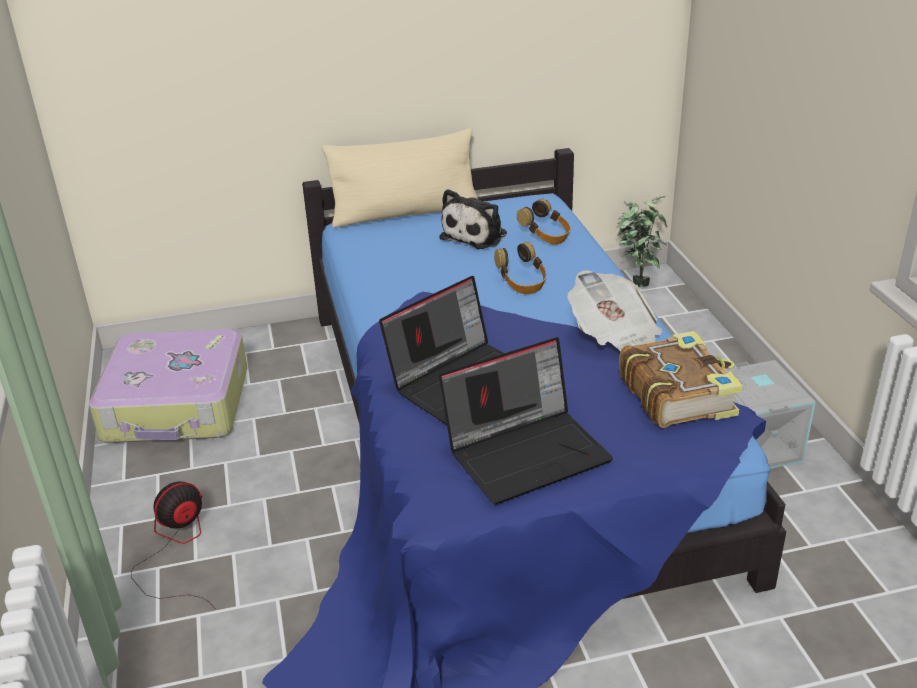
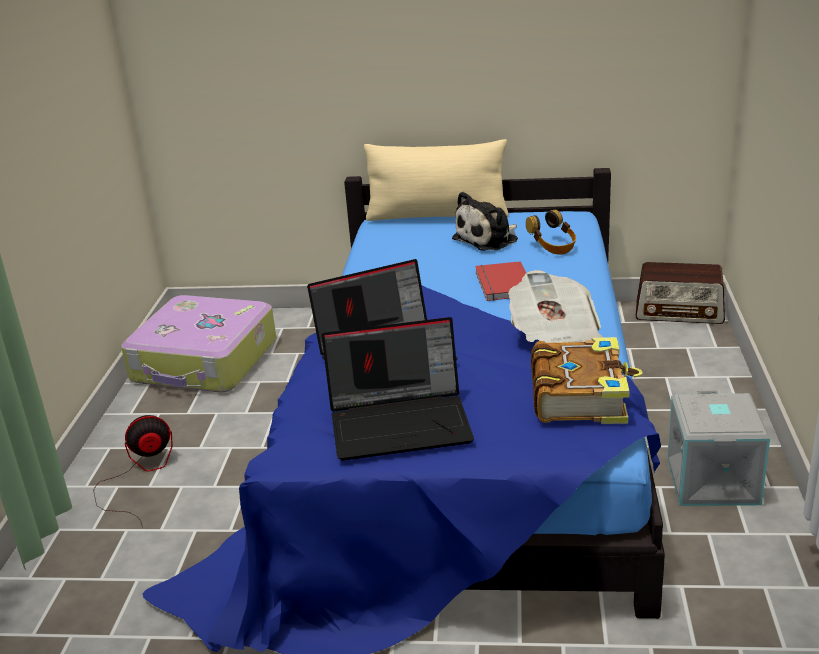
camera: 20 degrees right, 5 degrees down
headphones [494,242,546,294] -> red book [475,261,526,301]
potted plant [617,196,667,287] -> radio [635,262,725,324]

